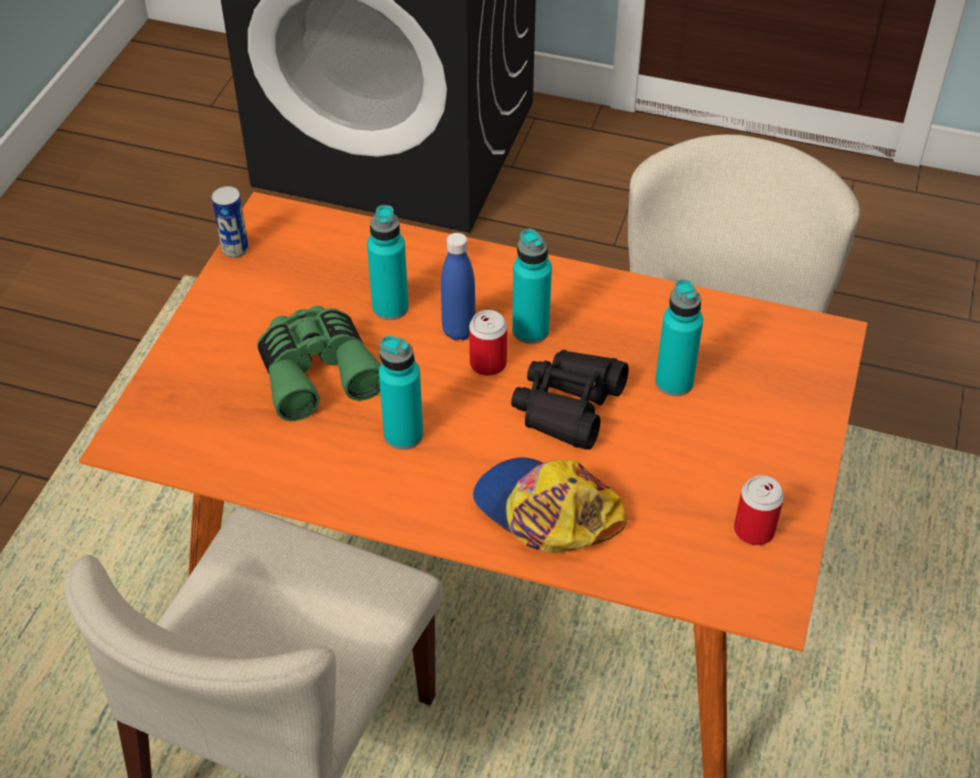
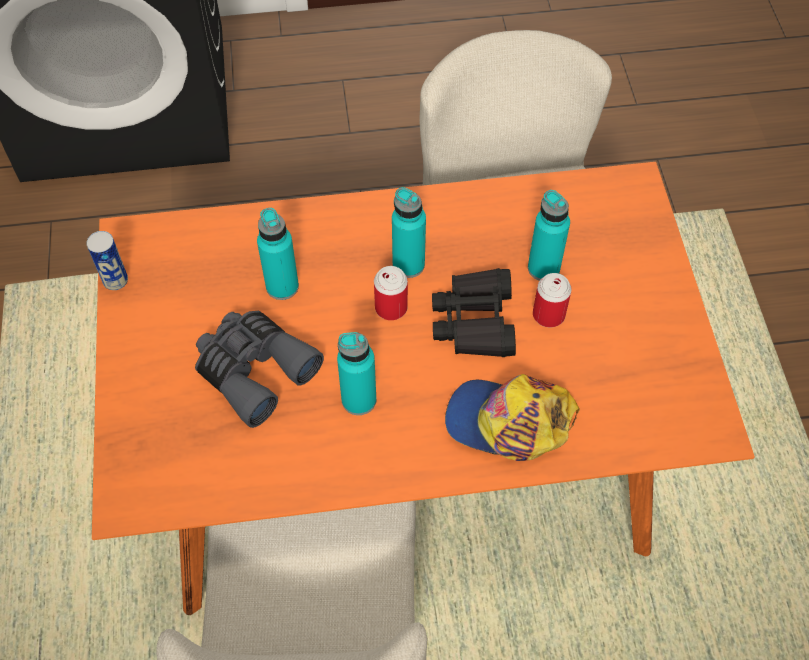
camera: 25 degrees left, 10 degrees up
green binoculars [257,306,381,421] -> grey binoculars [195,311,324,428]
blue bottle [441,233,475,340] -> none
can [734,475,784,545] -> can moved to [533,273,572,327]

